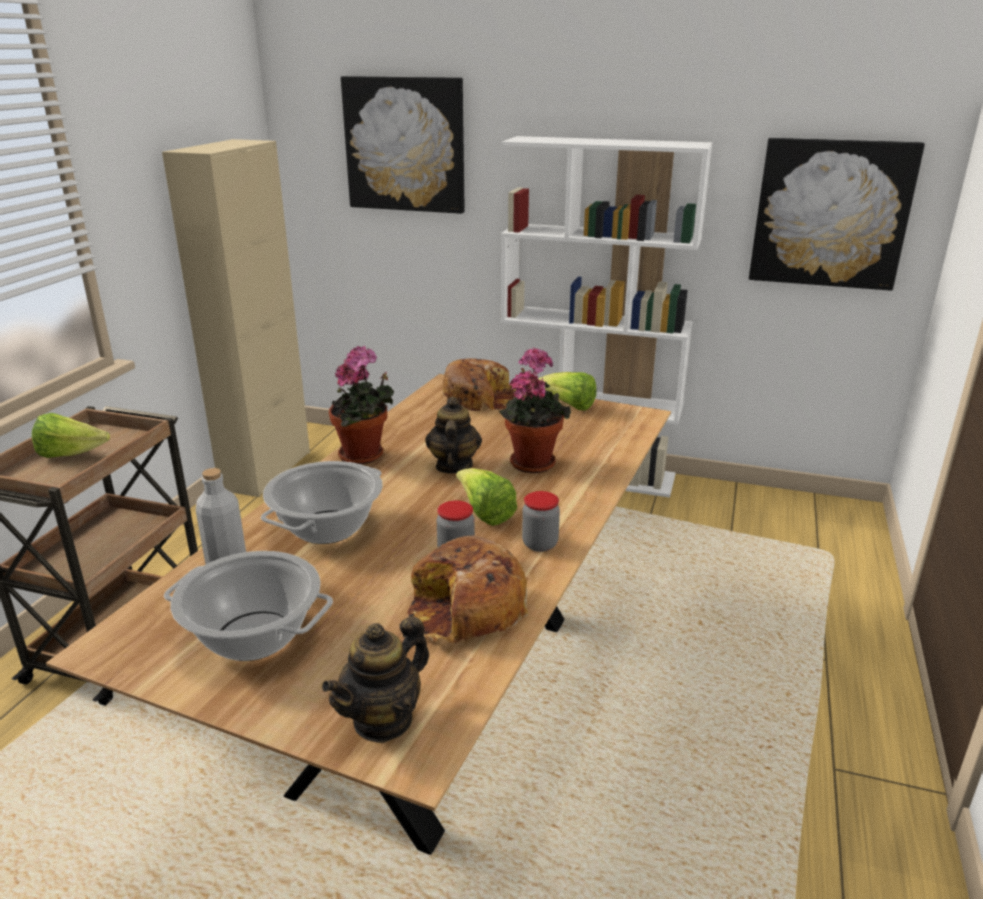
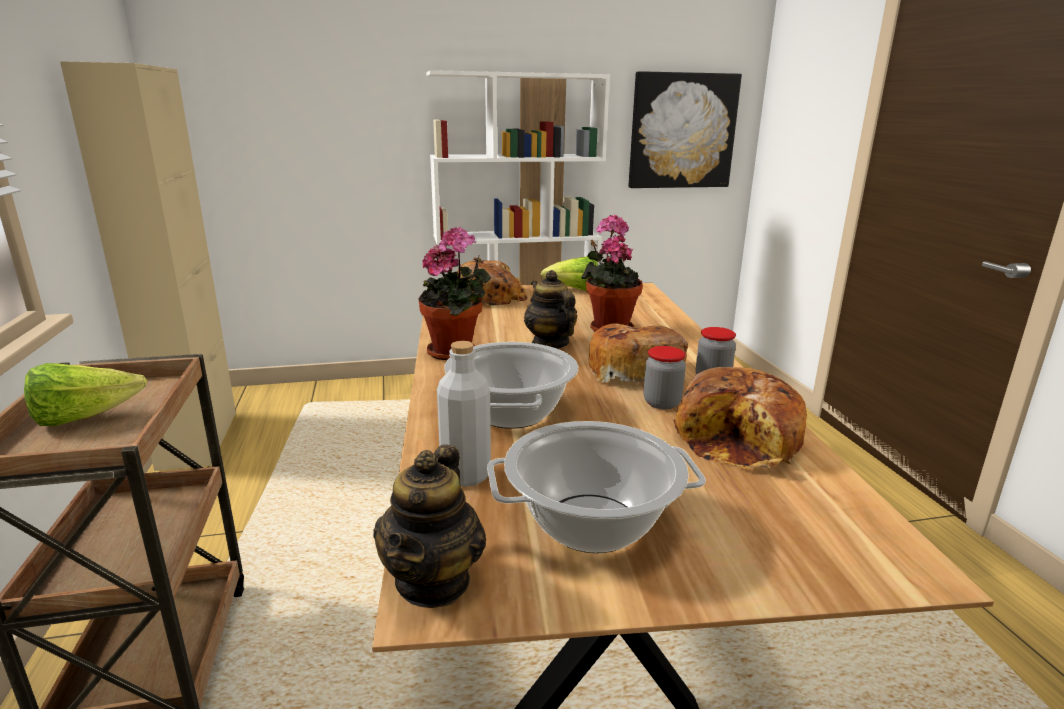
camera: 30 degrees left, 5 degrees down
teapot [322,616,429,743] -> teapot moved to [373,445,486,608]
picture [341,76,465,214] -> none
lettuce [456,468,517,526] -> bread [589,324,688,384]

